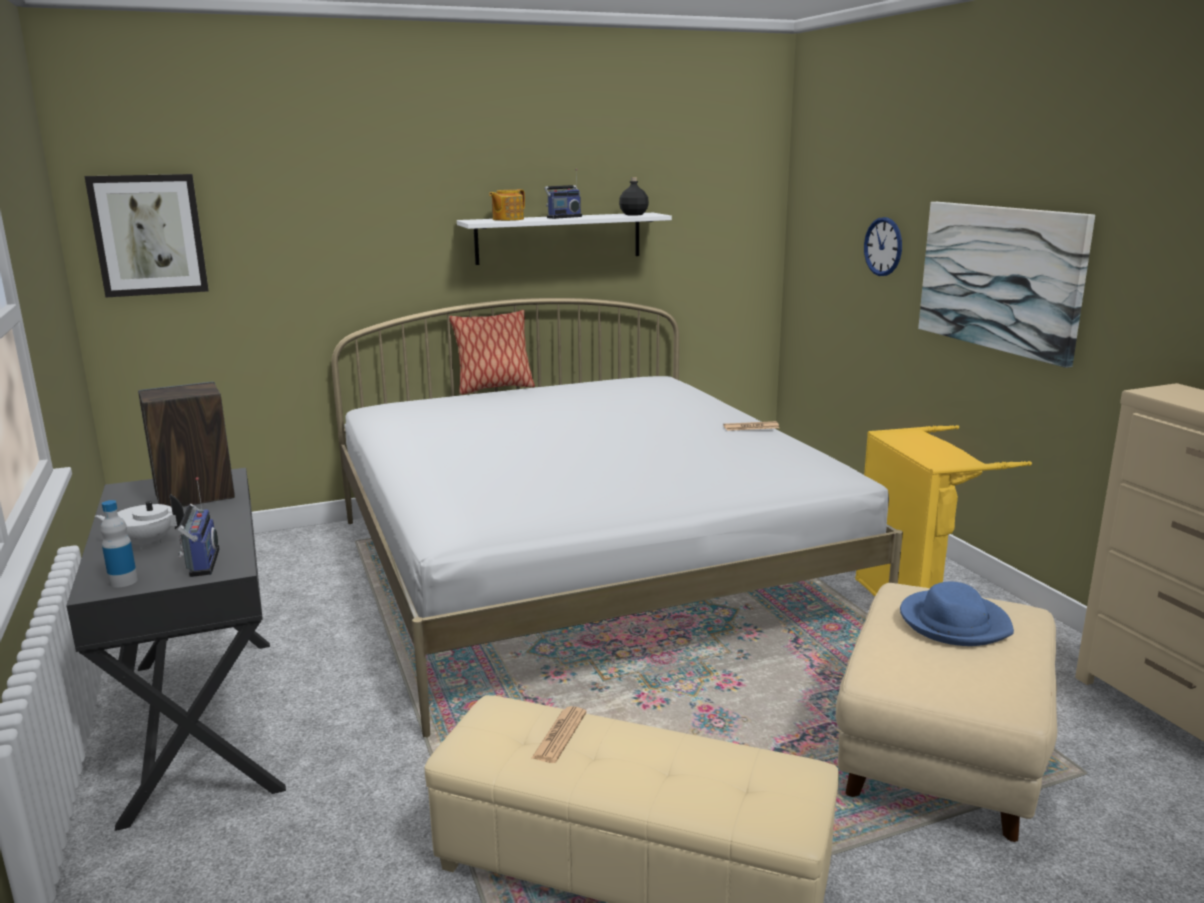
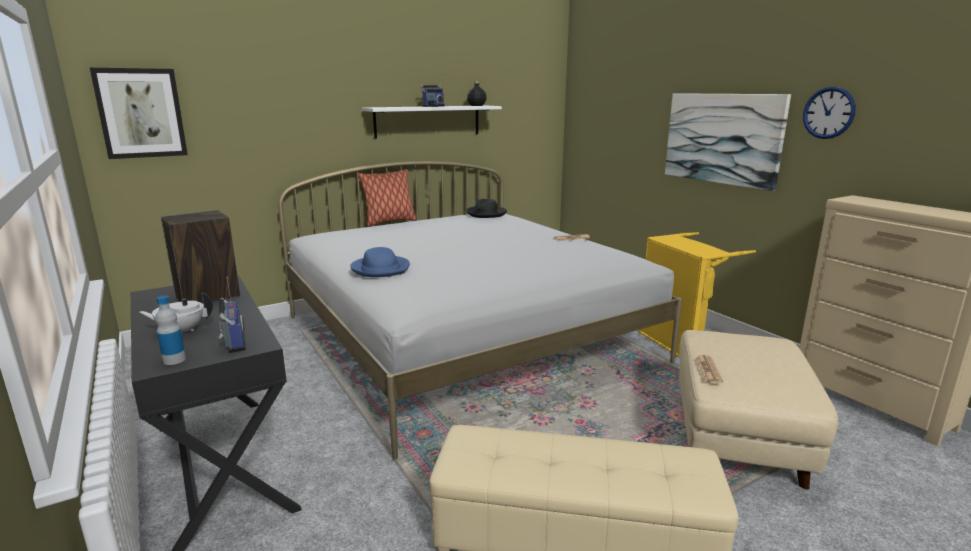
camera: 10 degrees left, 0 degrees up
teapot [489,189,525,221] -> none
newspaper [531,706,587,763] -> newspaper moved to [695,355,723,383]
wall clock [864,217,902,276] -> wall clock moved to [803,87,856,139]
blue hat [900,581,1014,646] -> blue hat moved to [350,247,410,277]
none -> black hat [466,199,507,218]

